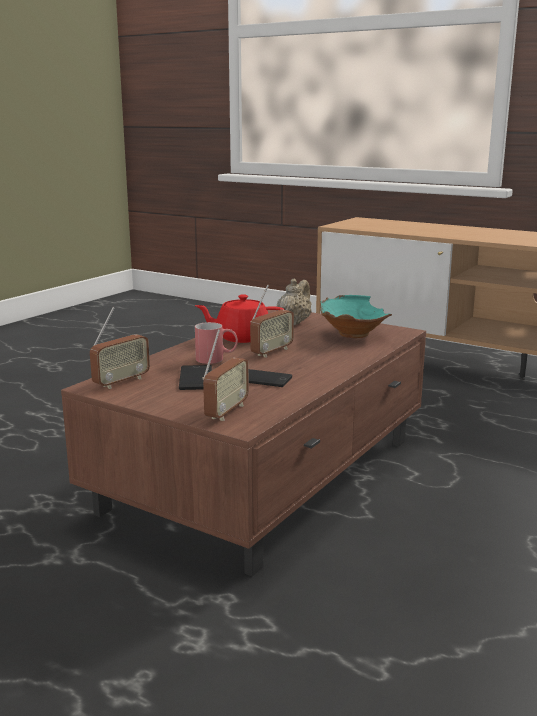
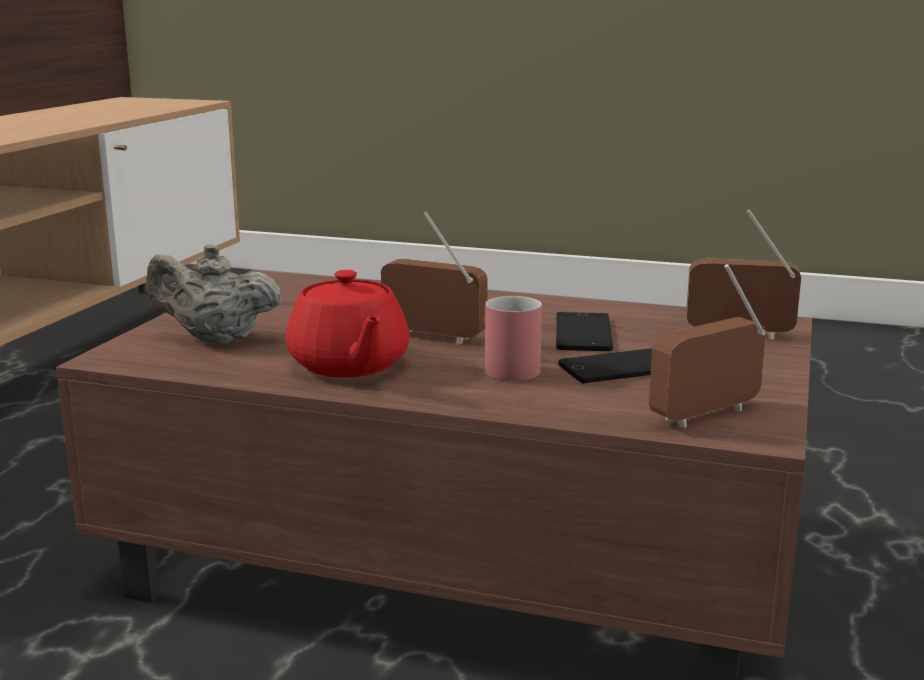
camera: 105 degrees left, 0 degrees up
radio [90,307,150,389] -> radio turned 60 degrees counterclockwise [649,264,766,428]
turquoise bowl [320,295,392,338] -> none

